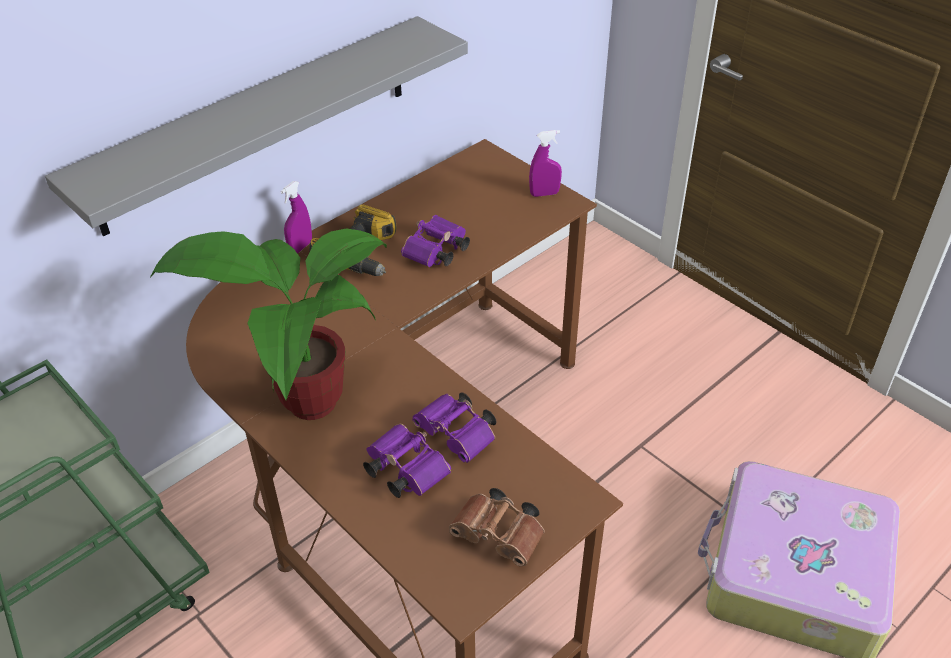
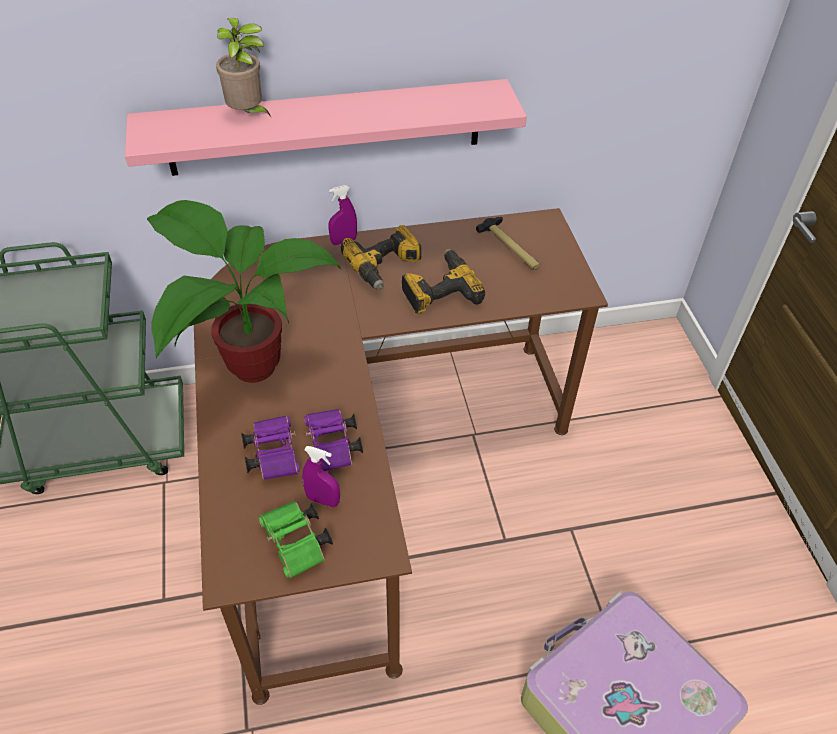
camera: 30 degrees right, 5 degrees up
grey shelf [45,16,468,236] -> pink shelf [125,79,527,176]
purple binoculars [401,215,470,267] -> power drill [402,249,485,314]
brown binoculars [449,488,545,567] -> green binoculars [258,501,333,579]
purple spray bottle [529,130,562,197] -> purple spray bottle moved to [302,446,340,508]
none -> potted plant [216,18,271,117]
none -> hammer [476,217,541,270]

